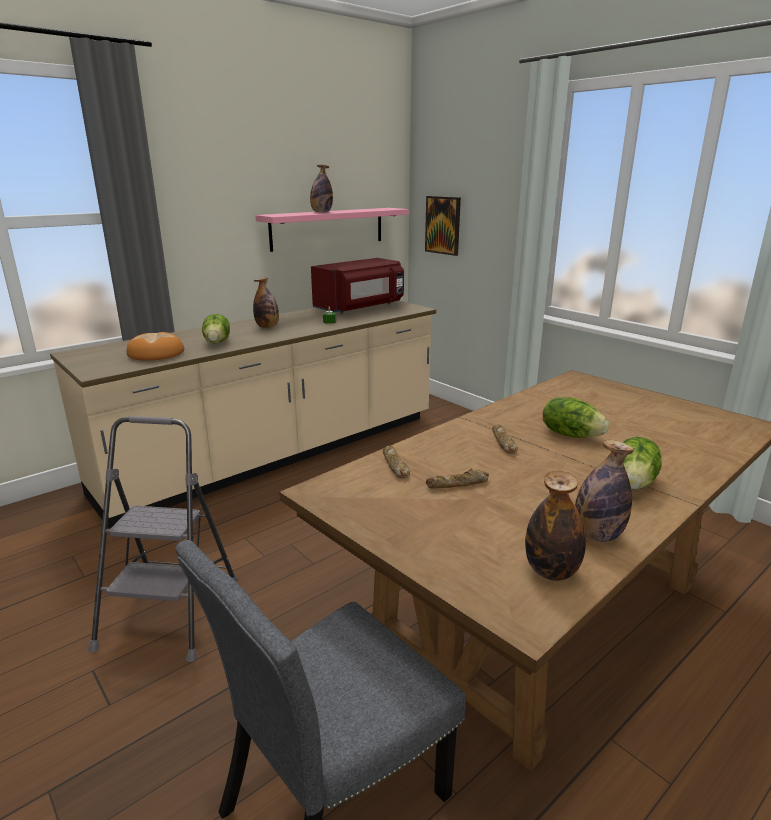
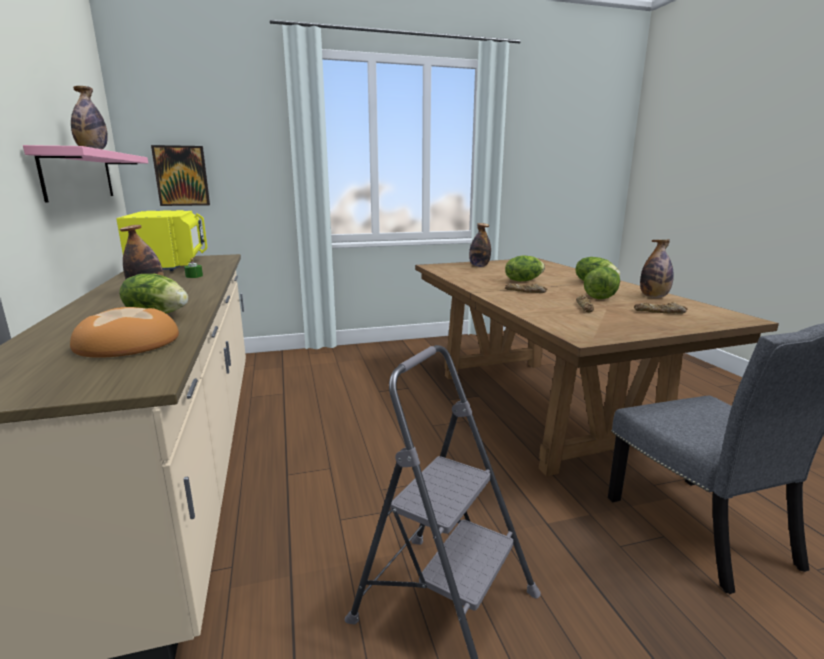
camera: 65 degrees left, 5 degrees down
red microwave [311,258,404,314] -> yellow microwave [116,210,207,271]
bread [383,446,410,478] -> bread moved to [634,302,688,314]
bottle [525,470,586,581] -> bottle moved to [469,223,491,267]
none -> lettuce [584,267,620,299]

